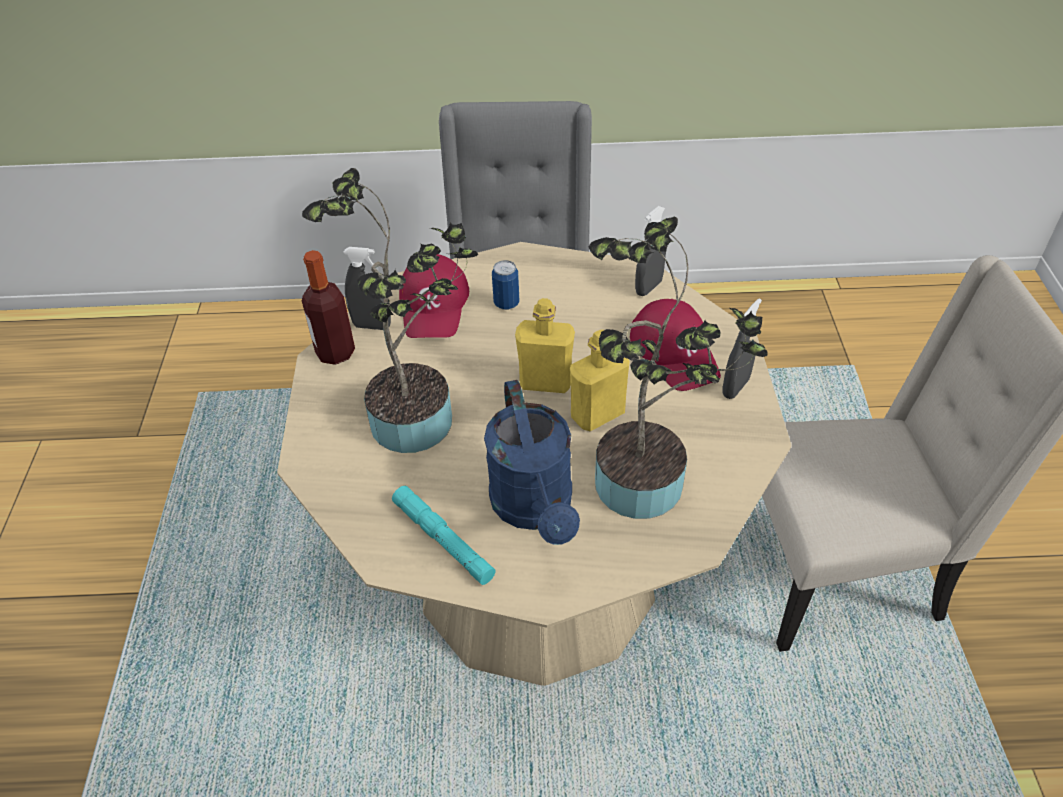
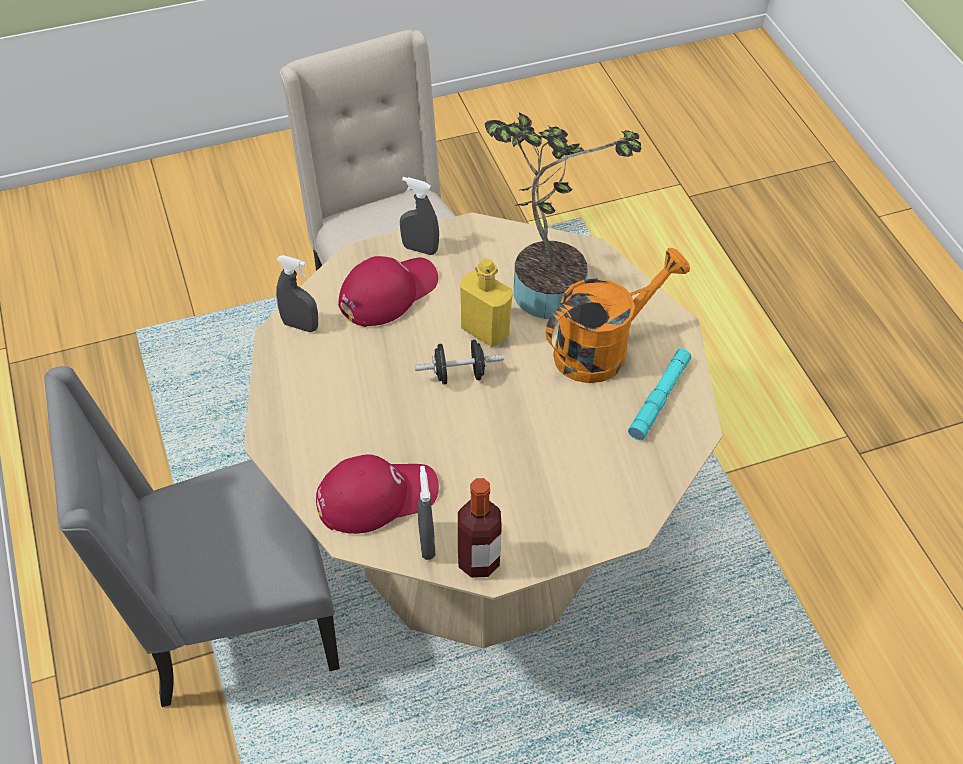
camera: 110 degrees left, 5 degrees up
potted plant [302,168,478,453] -> none
blue watering can [484,380,580,545] -> orange watering can [545,248,690,383]
can [492,260,519,310] -> none
yellow bottle [515,298,575,393] -> black dumbbell [415,340,504,385]

